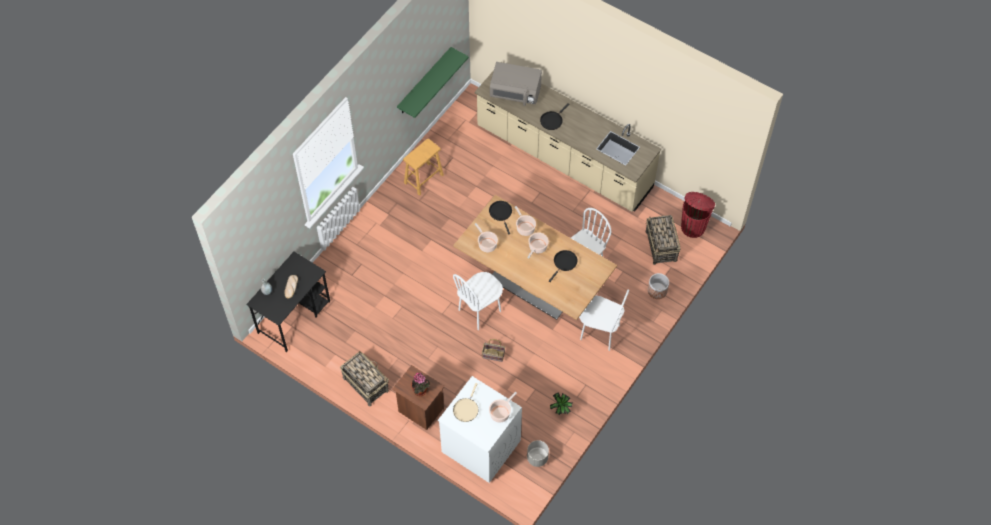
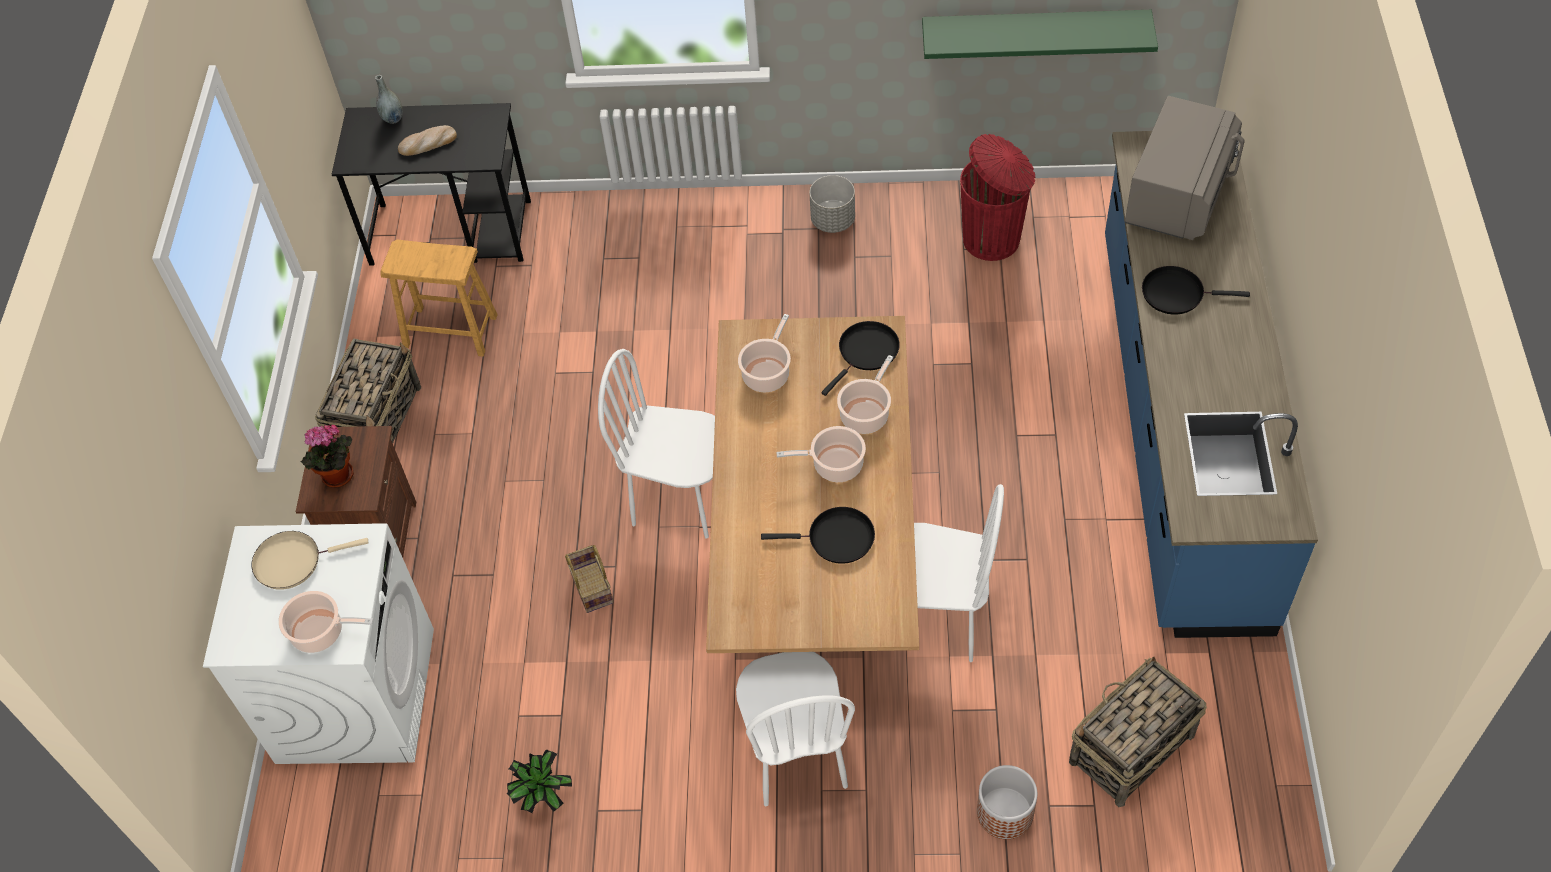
camera: 60 degrees right, 5 degrees down
brown stool [403,139,444,196] -> brown stool moved to [380,240,498,357]
beige counter [475,62,661,212] -> blue counter [1105,131,1318,638]
grey microwave [490,62,542,106] -> grey microwave turned 135 degrees counterclockwise [1125,96,1245,240]
grey planter [527,440,549,467] -> grey planter moved to [810,175,855,233]
red trash can [681,192,715,238] -> red trash can moved to [960,134,1035,261]

